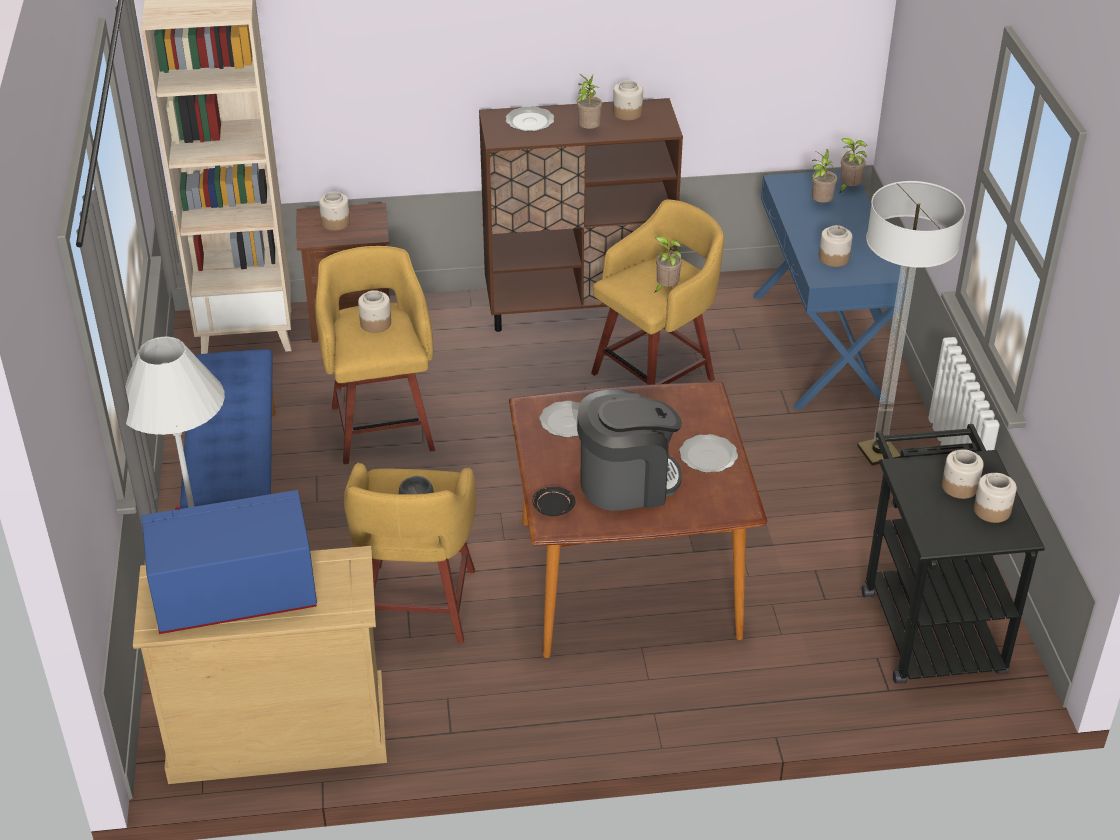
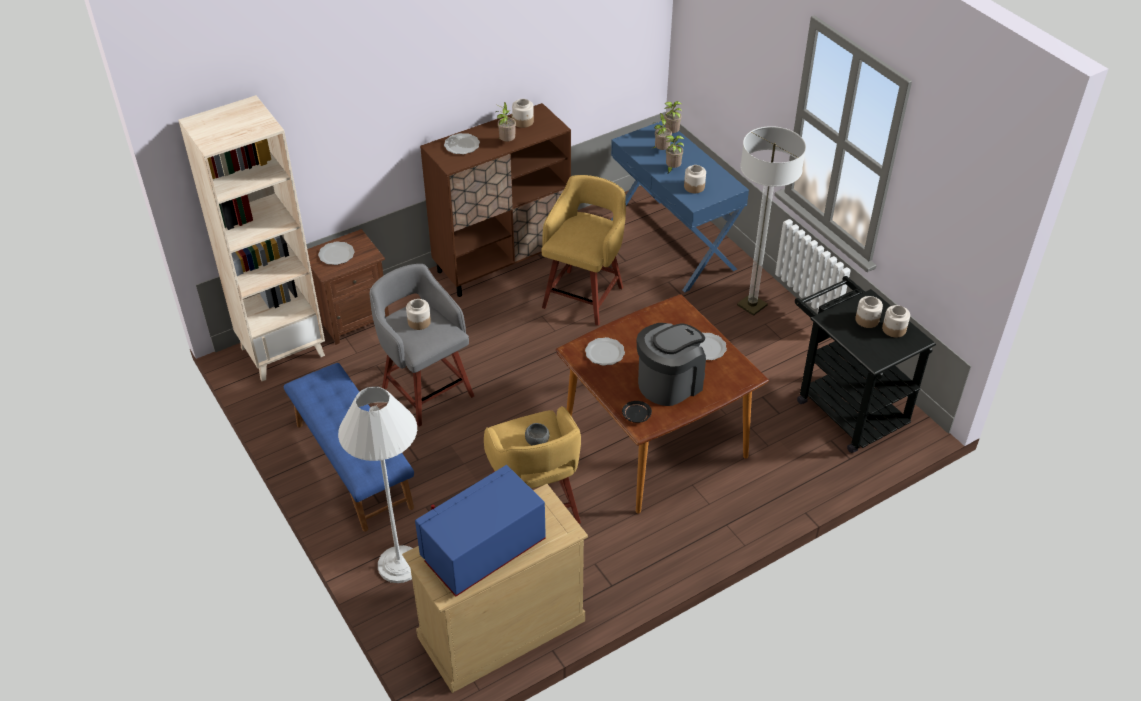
camera: 25 degrees left, 5 degrees up
yellow stool [315,246,435,464] -> grey stool [369,264,474,427]
jar [319,191,350,231] -> plate [318,241,355,265]
potted plant [654,236,682,293] -> potted plant moved to [666,135,684,173]

